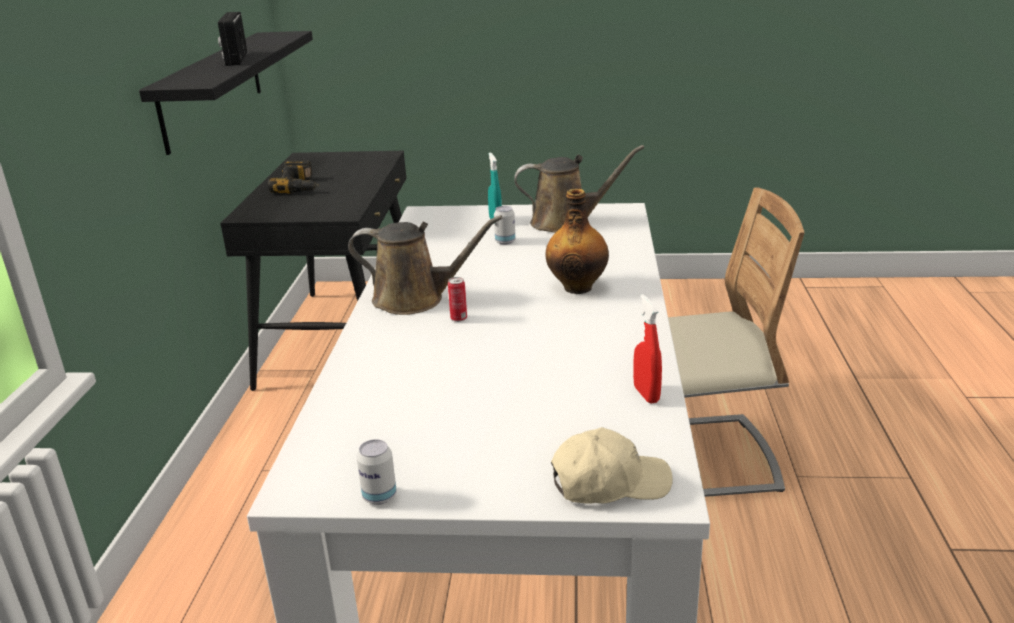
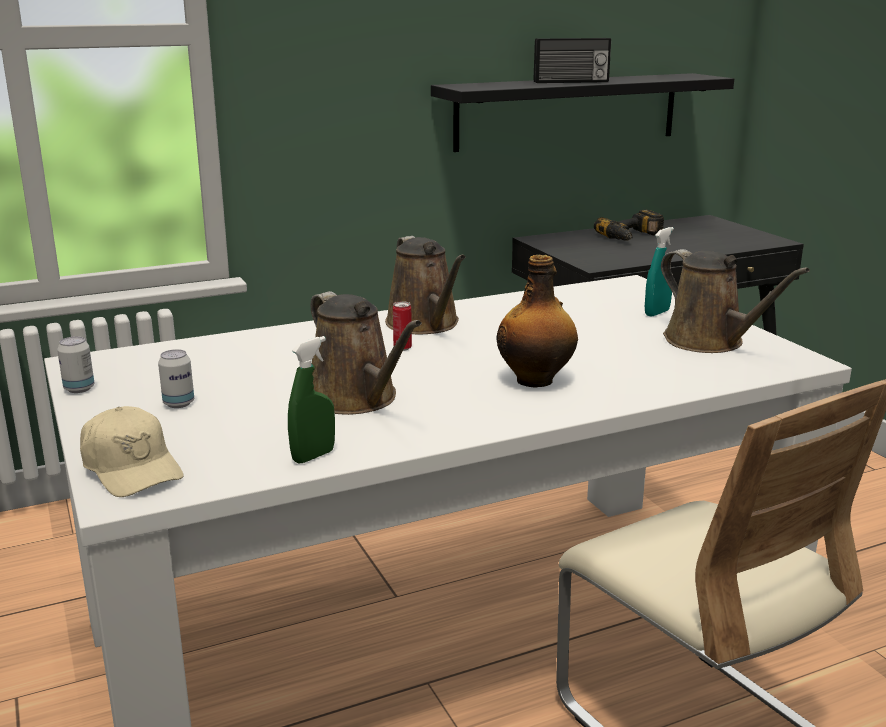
camera: 60 degrees right, 5 degrees down
radio [218,12,247,66] -> radio turned 150 degrees counterclockwise [533,38,611,83]
can [494,206,515,245] -> can moved to [158,349,194,408]
red spray bottle [633,294,662,404] -> green spray bottle [288,336,335,463]
none -> brown watering can [311,291,422,415]

